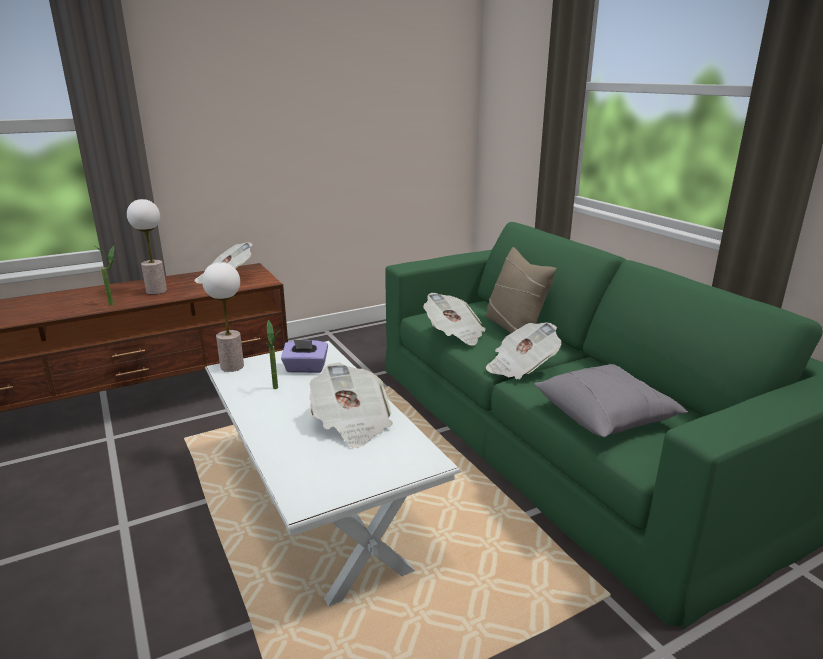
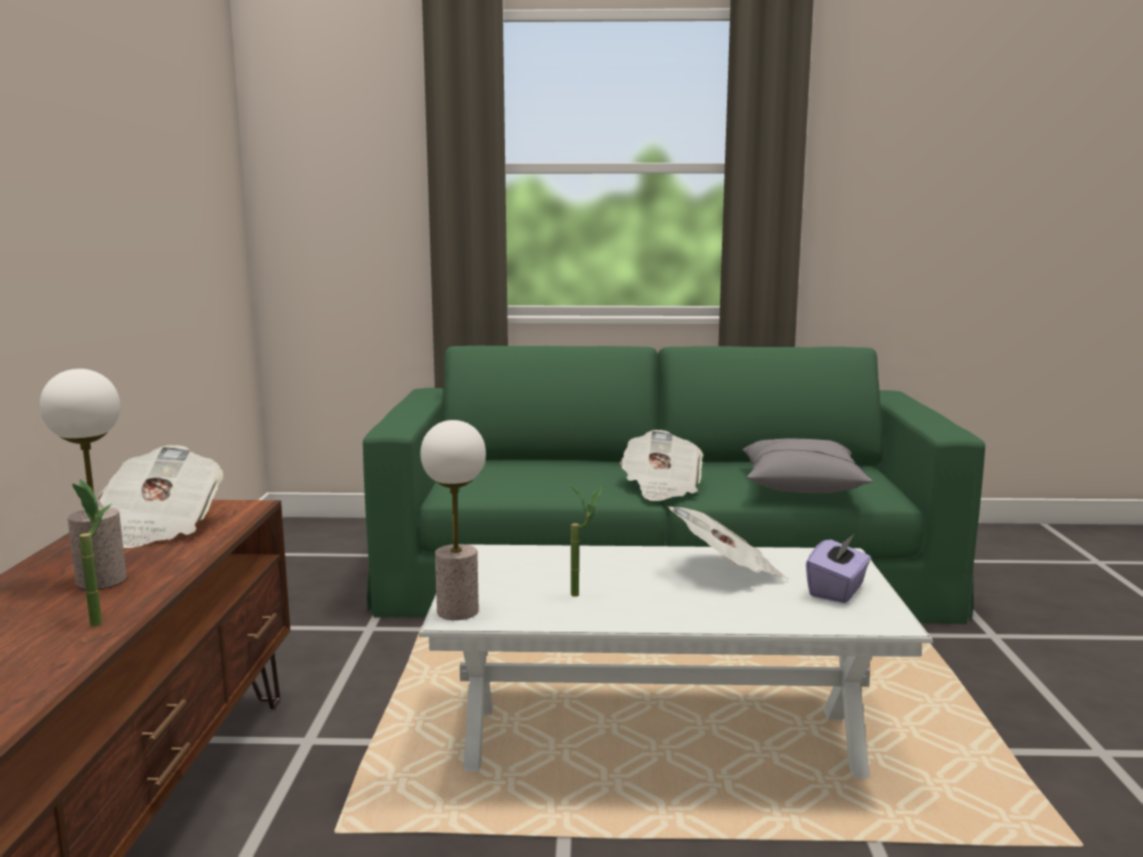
camera: 60 degrees left, 10 degrees down
purple tissue box [281,339,328,373] -> purple tissue box moved to [806,534,871,603]
newspaper [423,293,486,346] -> none
beige pillow [486,247,556,334] -> none

